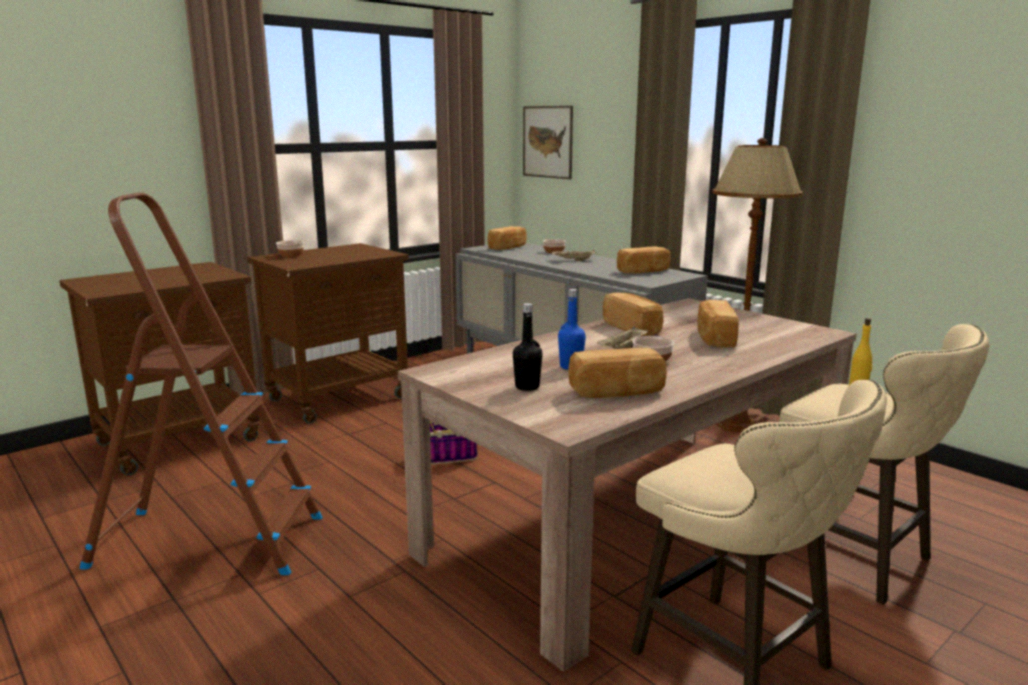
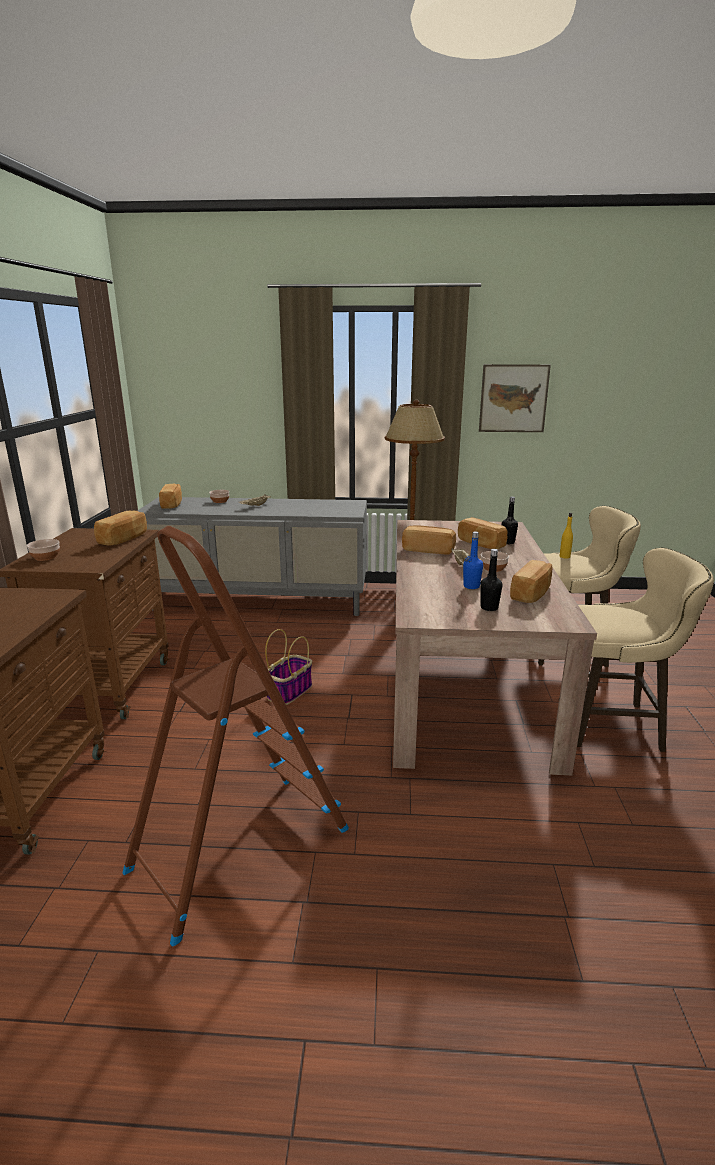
camera: 45 degrees left, 5 degrees up
picture [523,106,573,179] -> picture moved to [479,364,551,432]
bread [617,247,670,274] -> bread moved to [94,511,147,546]
none -> black bottle [501,497,518,544]

